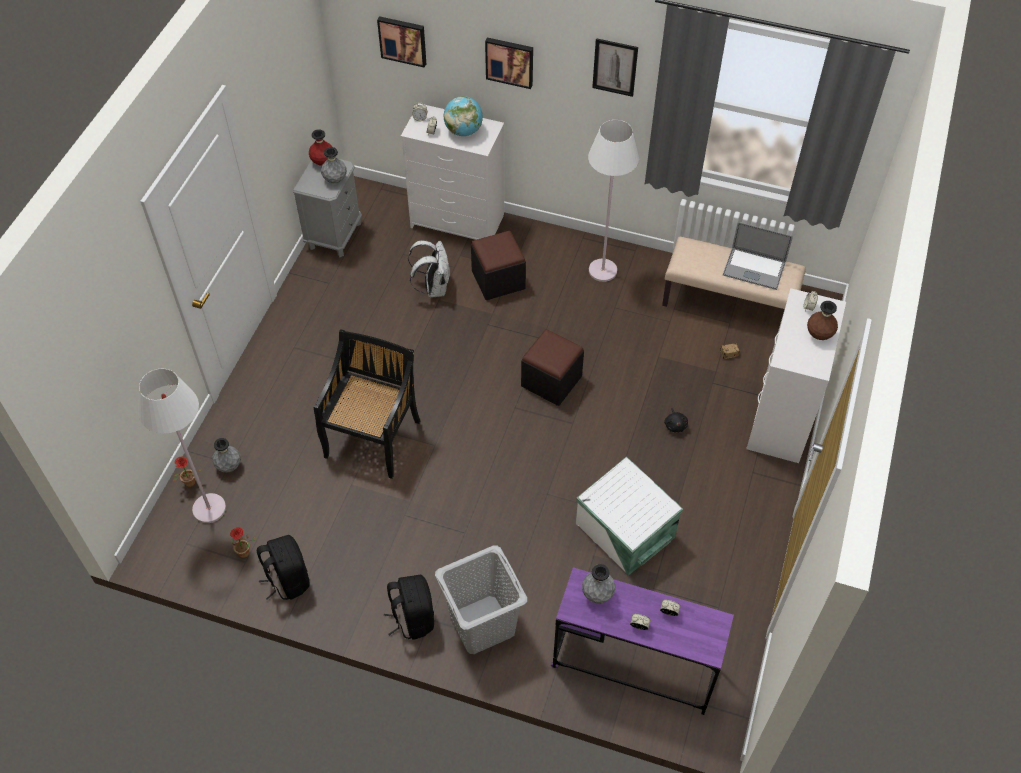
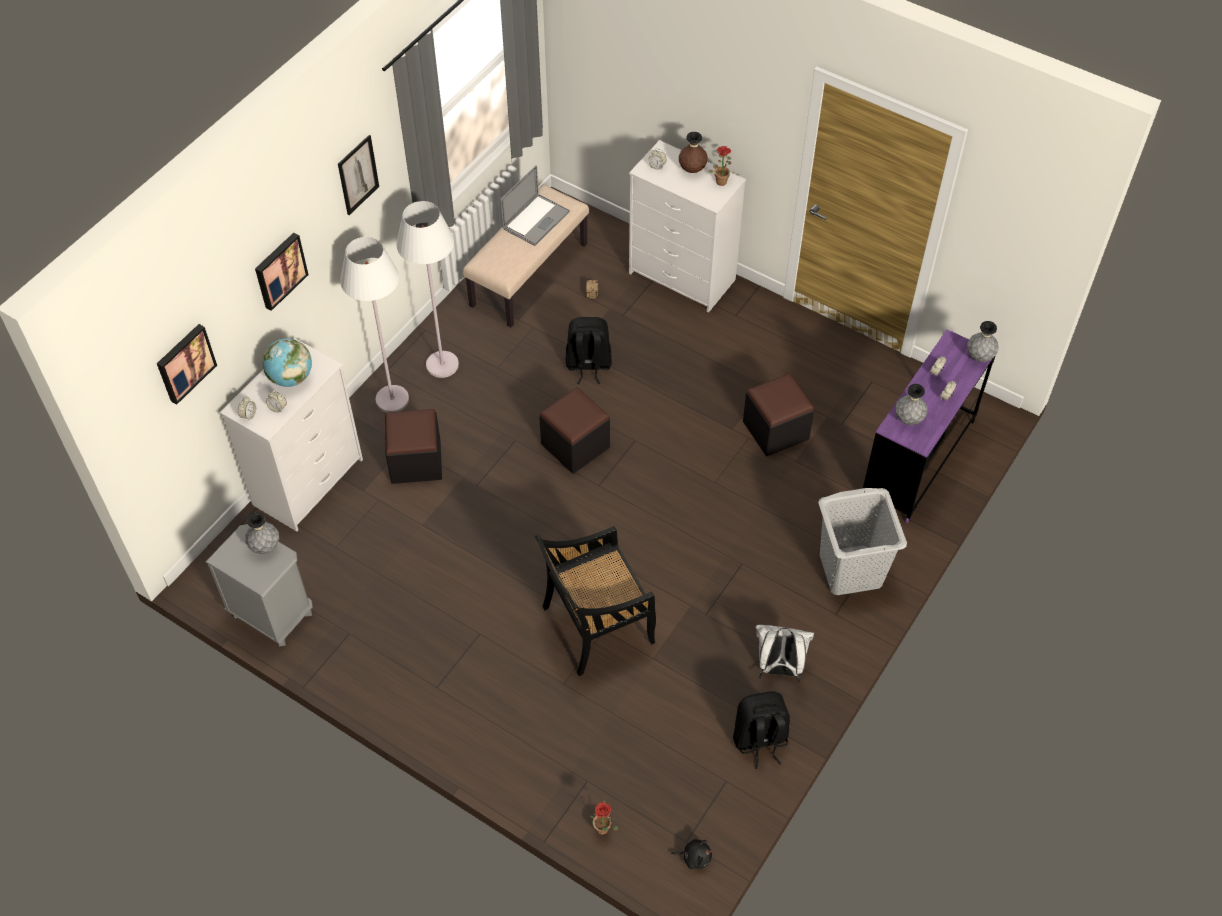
camera: 75 degrees left, 0 degrees up
white floor lamp [138,369,226,523] -> white floor lamp moved to [340,237,409,413]
grey vase [212,438,241,473] -> grey vase moved to [967,321,998,362]
potted plant [230,527,257,558] -> potted plant moved to [708,146,731,186]
red vase [309,129,332,166] -> none
black chair [314,329,420,479] -> black chair turned 60 degrees counterclockwise [535,526,656,676]
black backpack [384,575,434,640] -> black backpack moved to [566,317,612,384]
white backpack [408,240,450,297] -> white backpack moved to [755,625,814,682]
white storage box [576,456,683,576] -> black ottoman [743,374,814,456]
black plush toy [664,408,688,433] -> black plush toy moved to [671,839,712,869]

